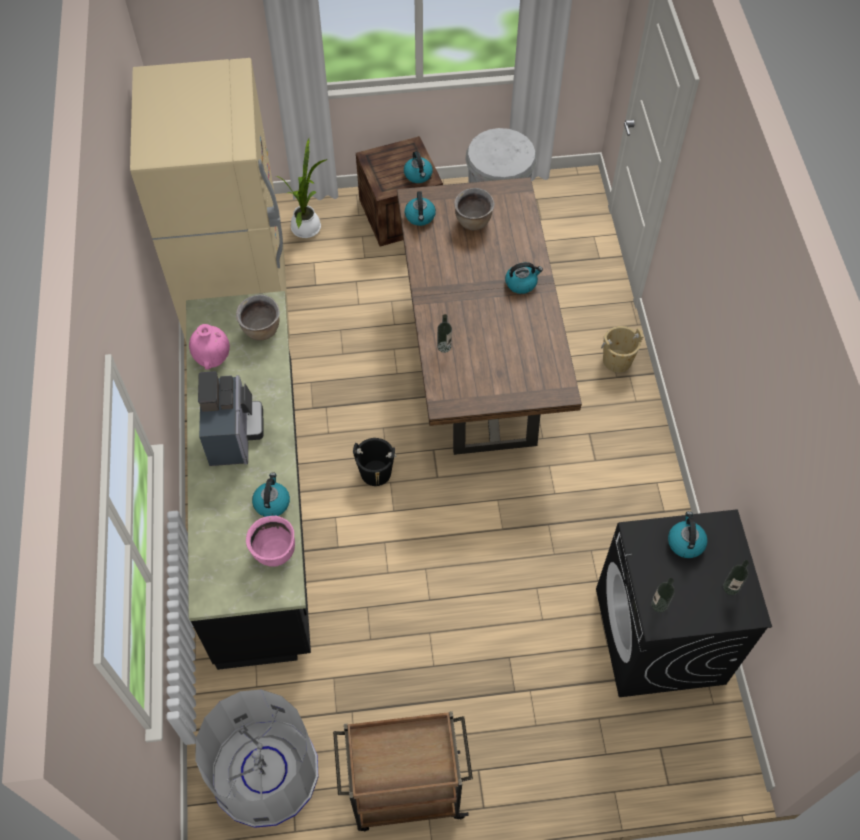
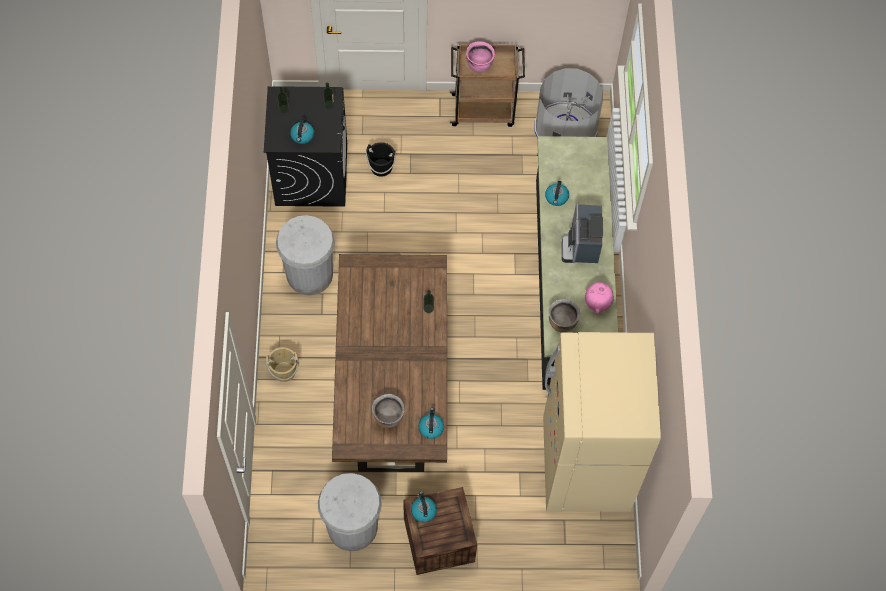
camera: 175 degrees left, 5 degrees up
pink cooking pot [246,516,295,567] -> pink cooking pot moved to [466,41,495,72]
potted plant [276,138,327,238] -> none
black bucket [353,438,397,486] -> black bucket moved to [366,142,396,177]
kettle [505,262,543,294] -> none
none -> white trash can [276,215,335,296]

